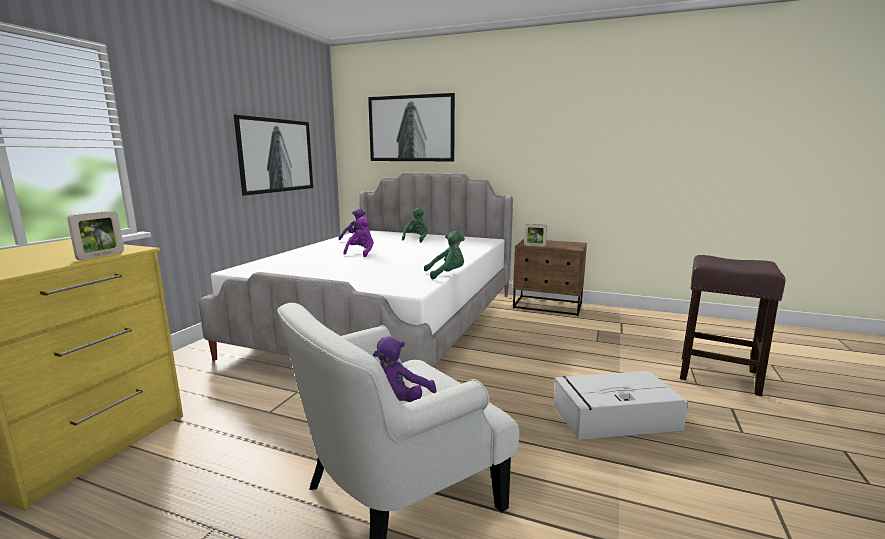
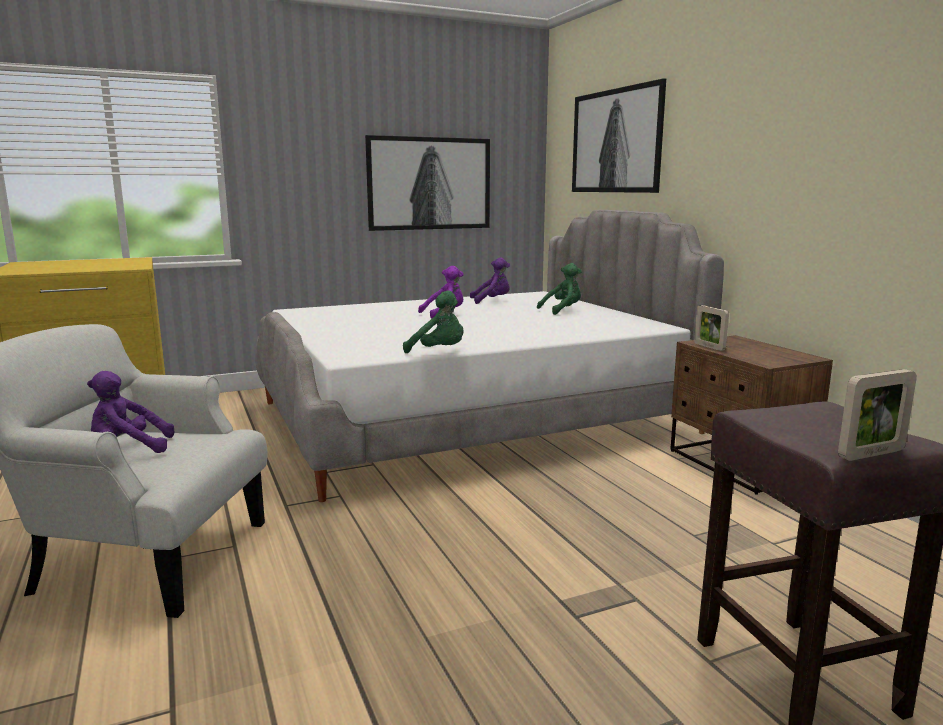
camera: 45 degrees right, 0 degrees up
picture frame [67,211,124,260] -> picture frame moved to [838,369,917,461]
grey storage box [554,371,688,440] -> none

